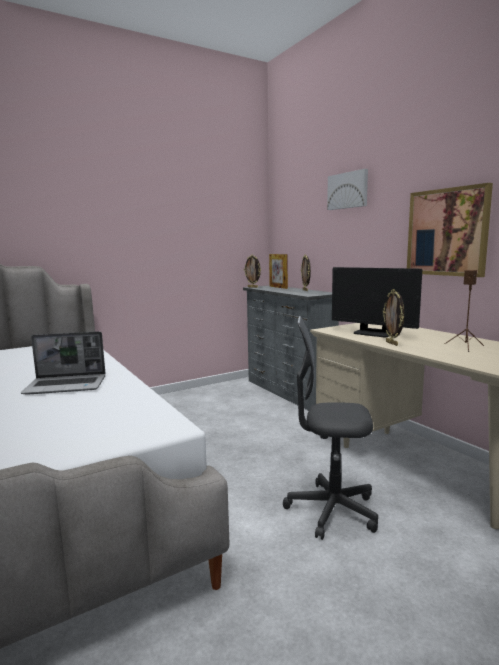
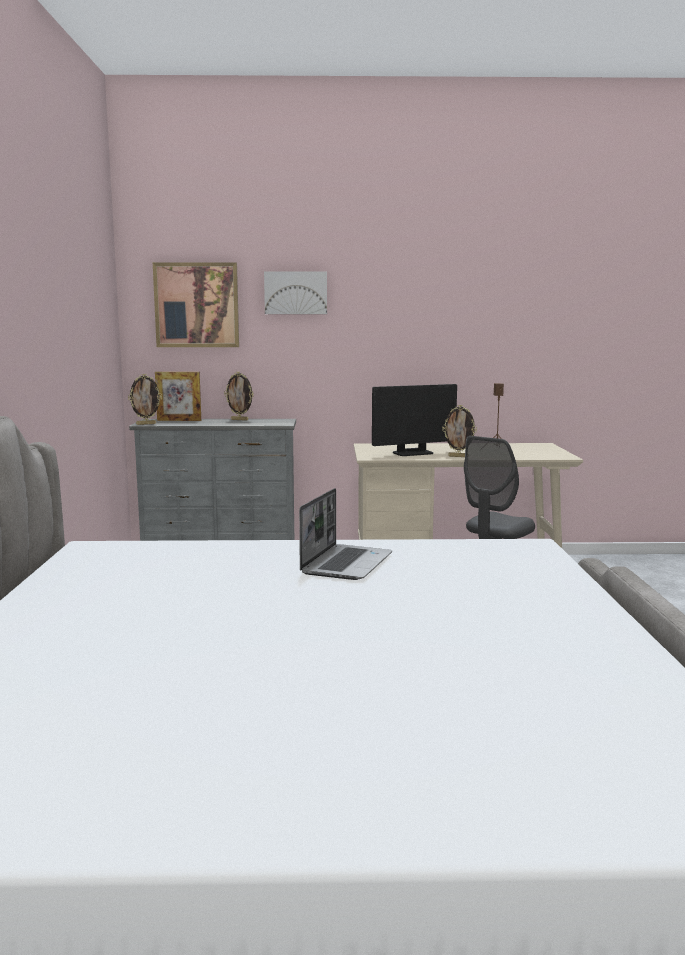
camera: 60 degrees left, 0 degrees up
picture [407,183,493,277] -> picture moved to [153,262,239,347]

